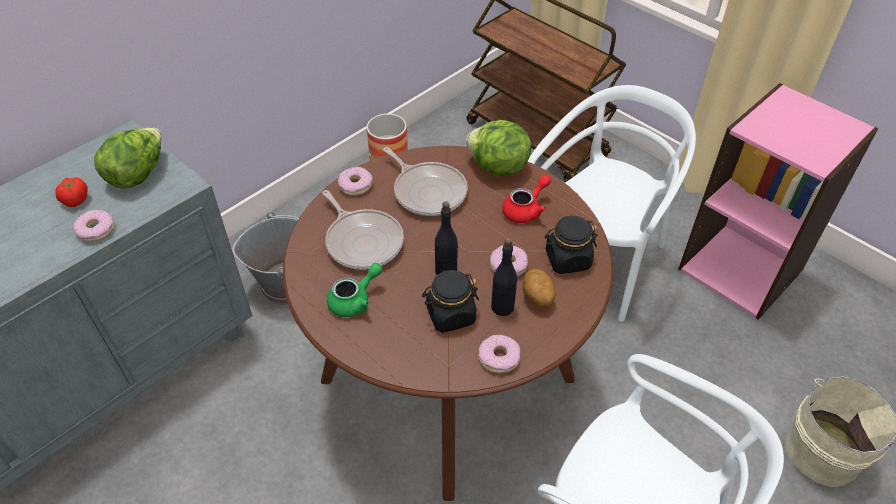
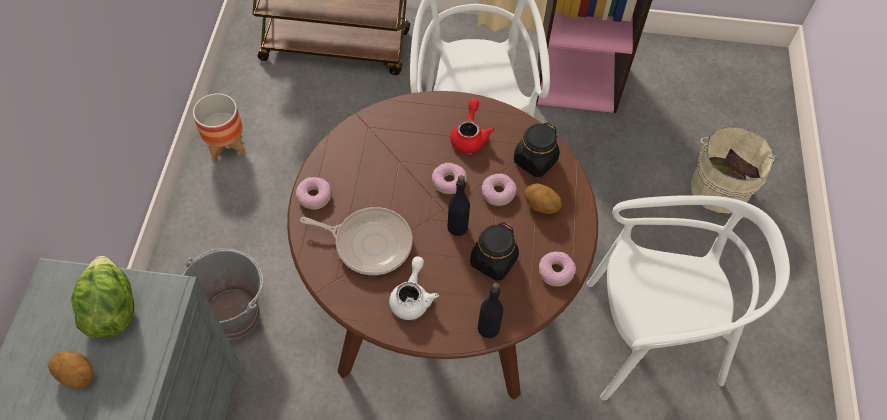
camera: 40 degrees left, 10 degrees up
tomato [55,177,88,207] -> potato [48,350,93,389]
donut [73,210,115,242] -> donut moved to [432,163,467,194]
green teapot [327,263,382,317] -> white teapot [389,257,439,320]
frying pan [383,147,468,216] -> none
lettuce [466,120,531,176] -> none
black bottle [491,238,517,316] -> black bottle moved to [478,283,503,338]

